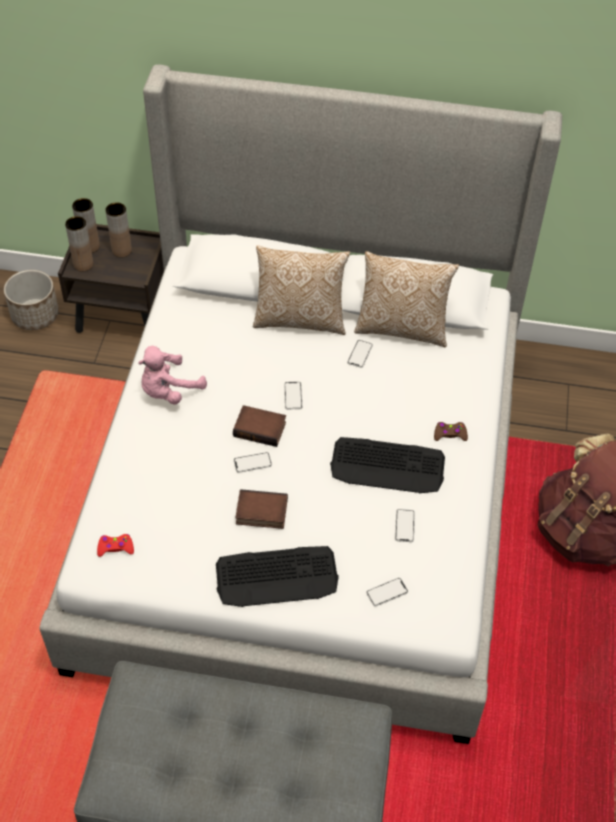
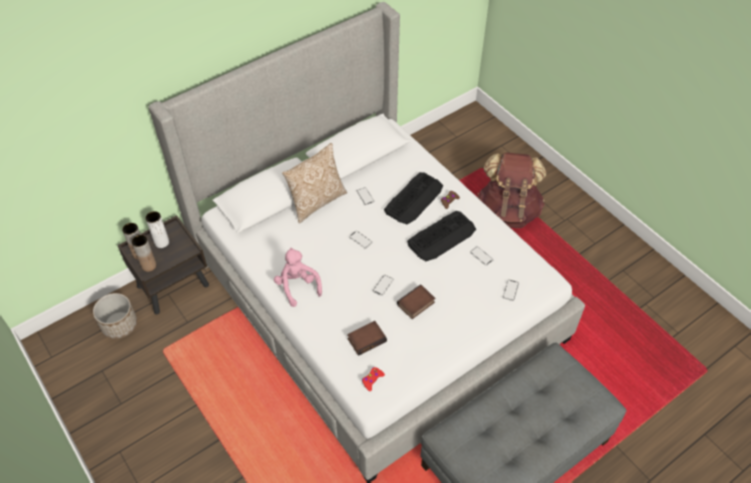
camera: 45 degrees left, 0 degrees up
brown vase [105,202,132,258] -> white vase [146,211,169,248]
pink plush toy [138,346,207,405] -> pink plush toy turned 150 degrees clockwise [274,248,322,307]
keyboard [216,546,339,607] -> keyboard moved to [384,172,443,224]
book [233,405,286,447] -> book moved to [347,321,387,356]
pillow [354,251,459,347] -> none

